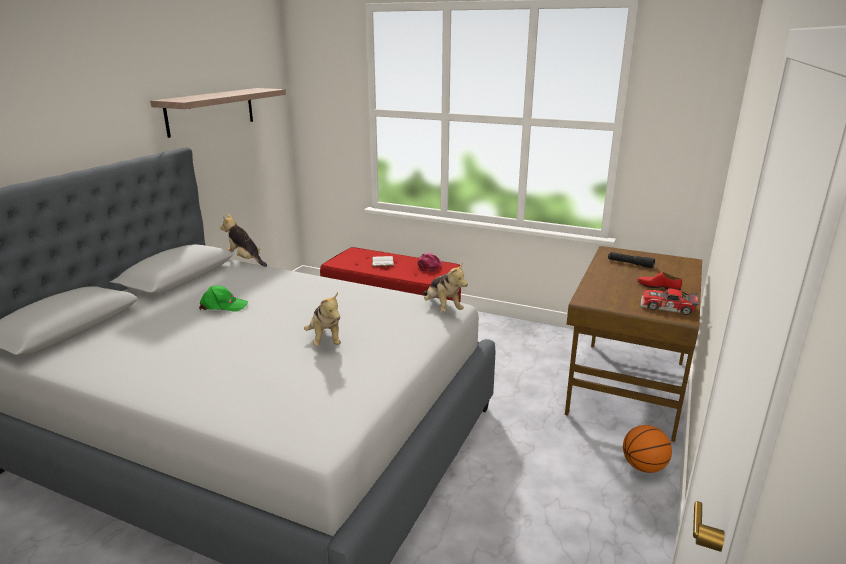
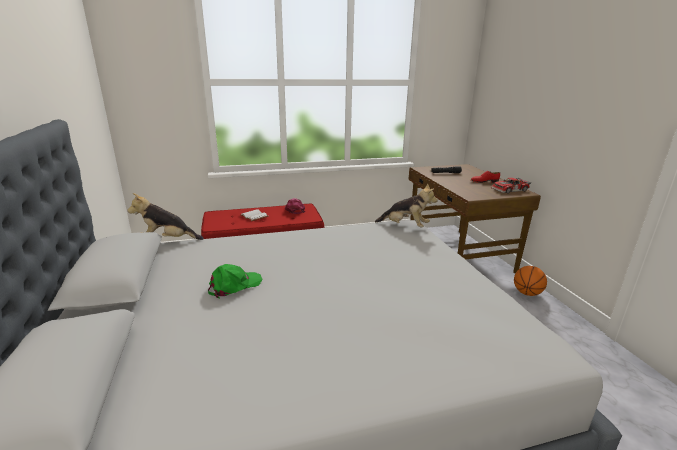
camera: 40 degrees left, 0 degrees up
shelf [150,88,286,138] -> none
plush toy [304,292,341,346] -> none

